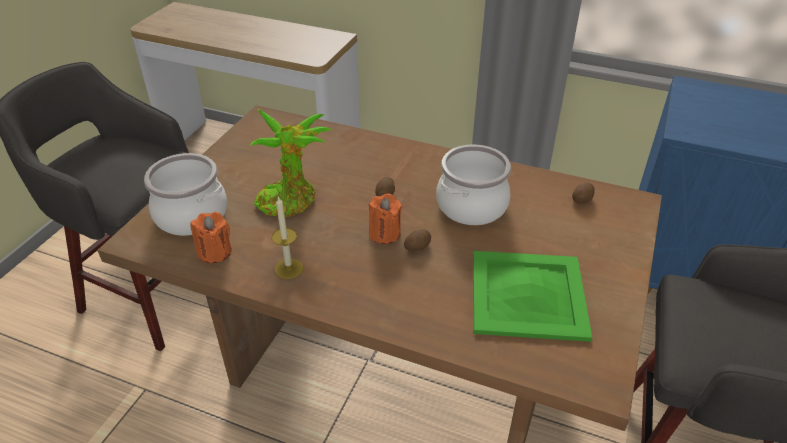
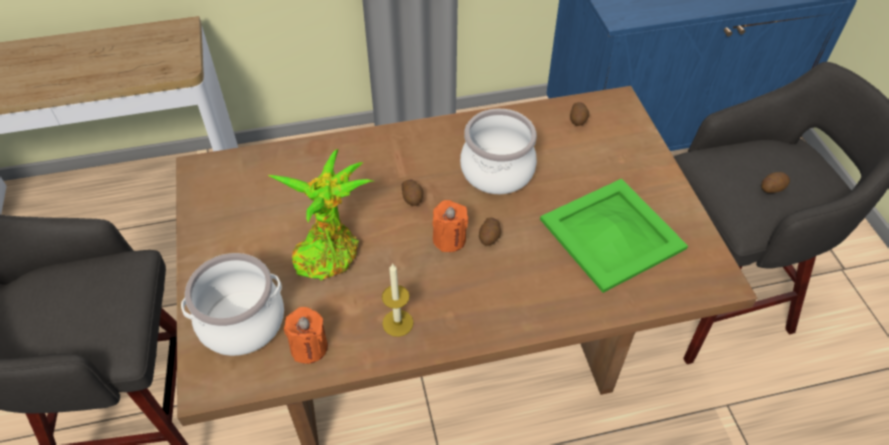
camera: 35 degrees left, 10 degrees up
none -> potato [761,172,790,193]

